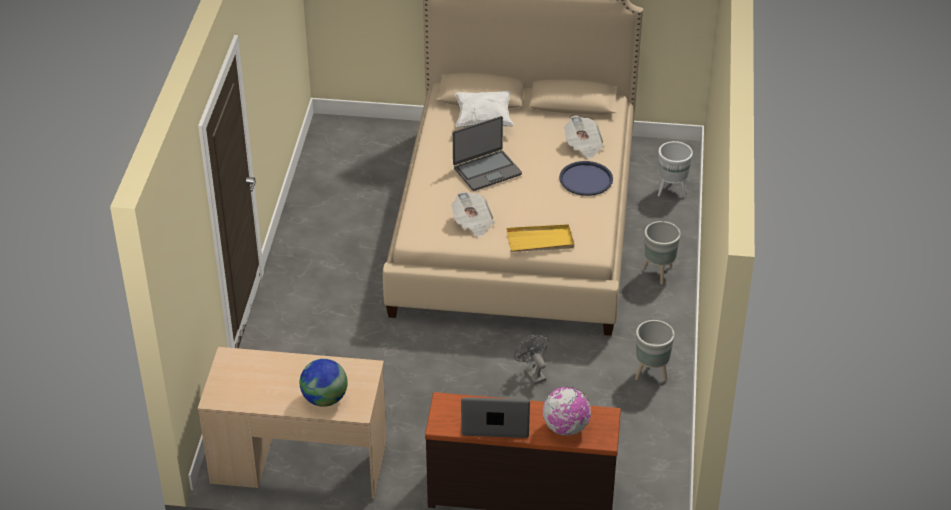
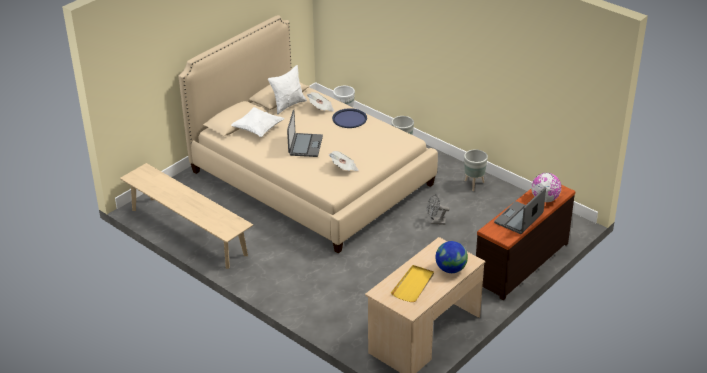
camera: 55 degrees left, 5 degrees down
yellow tray [506,224,574,252] -> yellow tray moved to [391,265,434,302]
none -> beige bench [120,163,253,269]
none -> white pillow [268,65,307,115]

